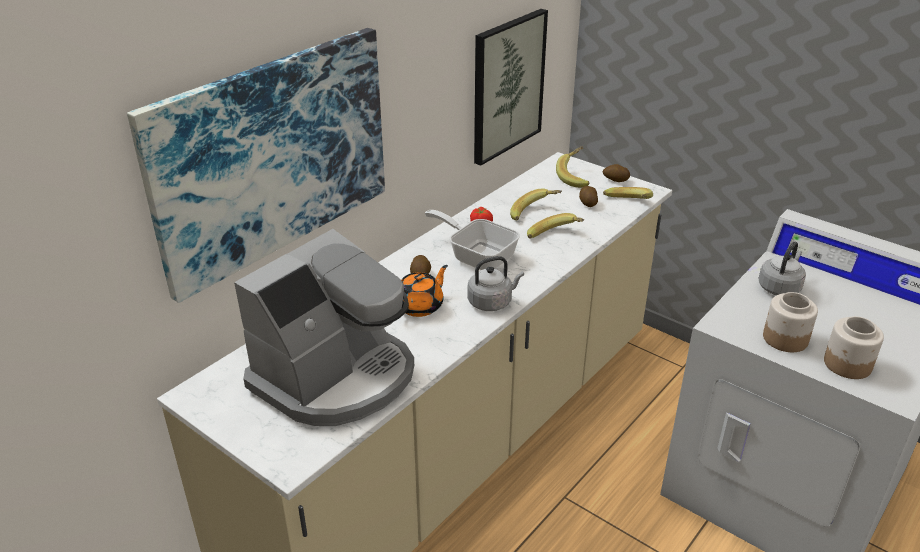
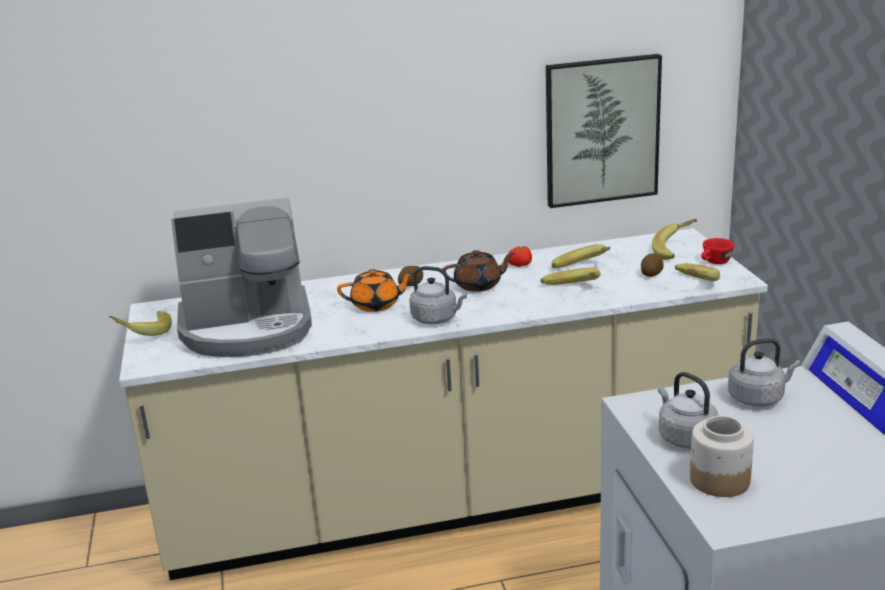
camera: 40 degrees right, 10 degrees down
picture [127,28,385,303] -> none
frying pan [425,210,520,270] -> brown teapot [443,250,515,292]
potato [603,164,630,182] -> red cup [701,238,734,264]
jar [763,292,818,352] -> grey kettle [658,372,718,449]
none -> banana [108,311,172,336]

